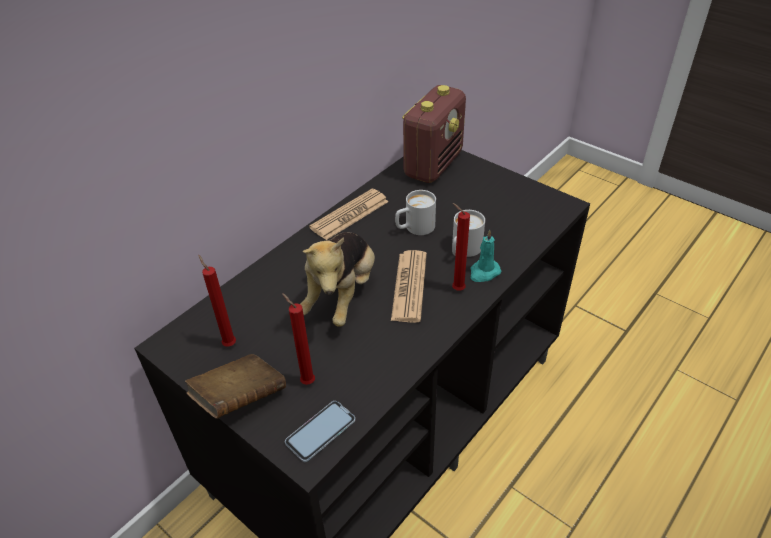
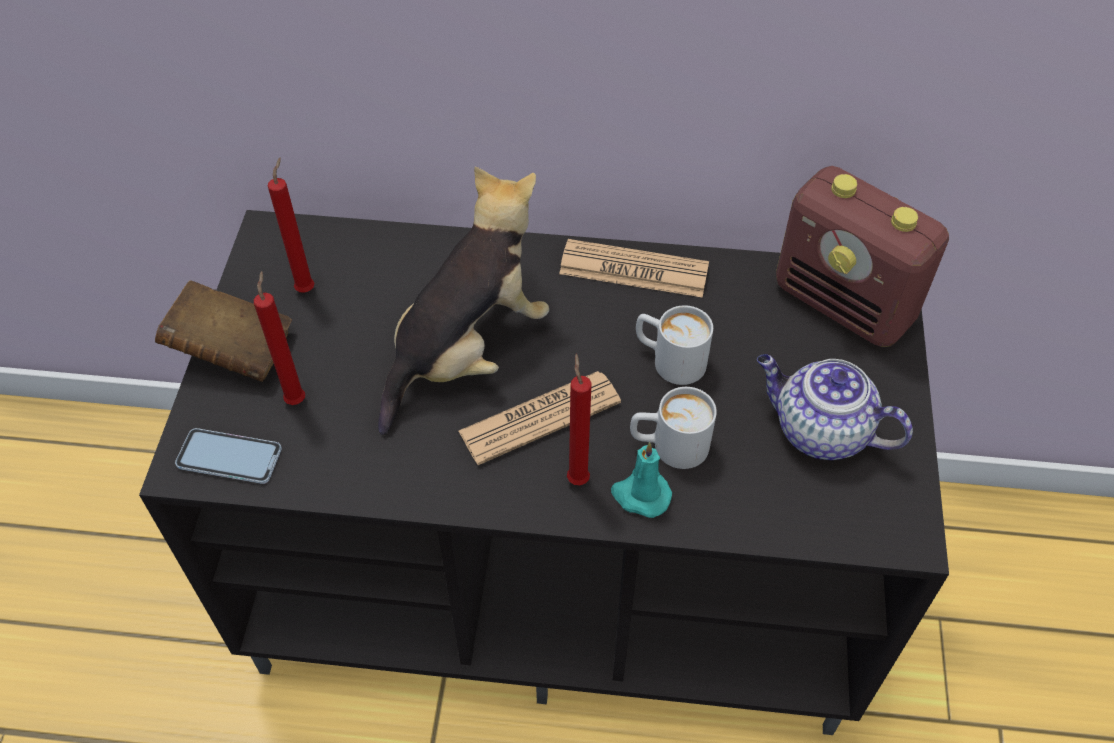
camera: 55 degrees right, 10 degrees up
plush toy [300,232,375,327] -> plush toy turned 150 degrees clockwise [378,167,549,436]
radio [402,85,466,183] -> radio turned 45 degrees clockwise [776,166,949,347]
none -> teapot [757,354,913,460]

